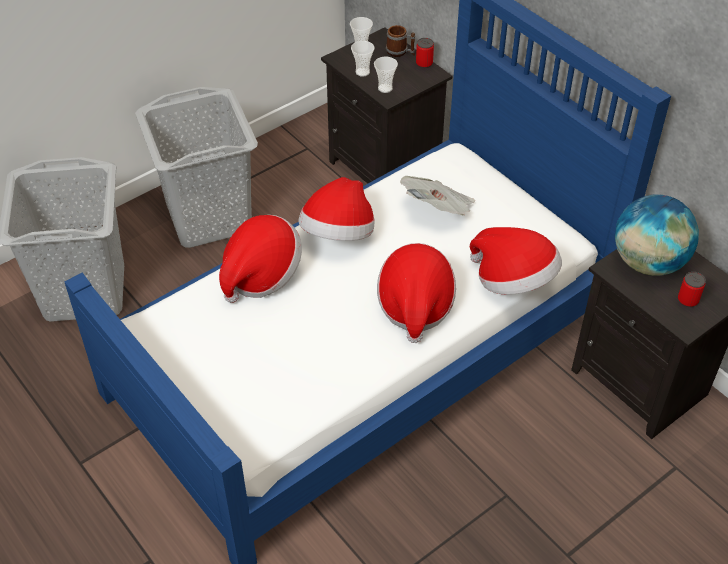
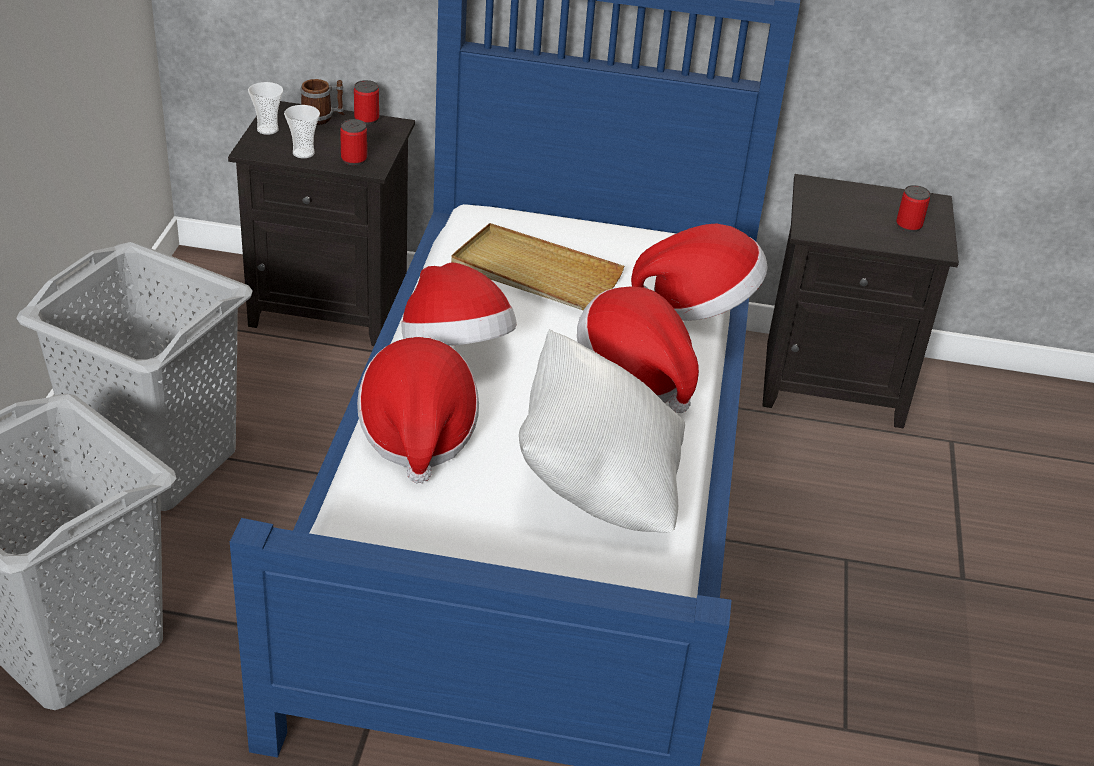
camera: 45 degrees left, 10 degrees down
cup [374,57,398,93] -> can [340,119,367,165]
newspaper [400,176,475,216] -> beige tray [451,223,624,311]
globe [615,195,699,276] -> none
none -> white pillow [519,329,685,533]

